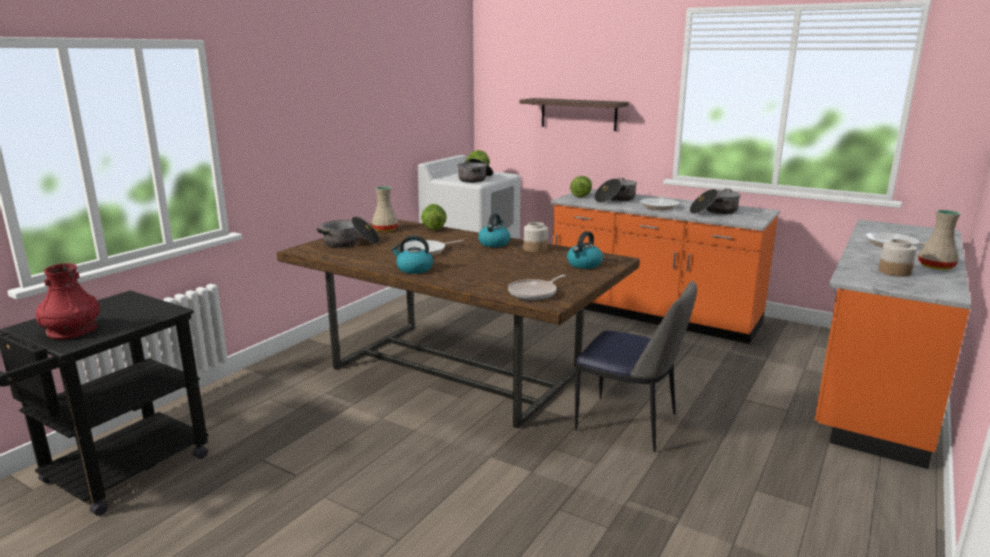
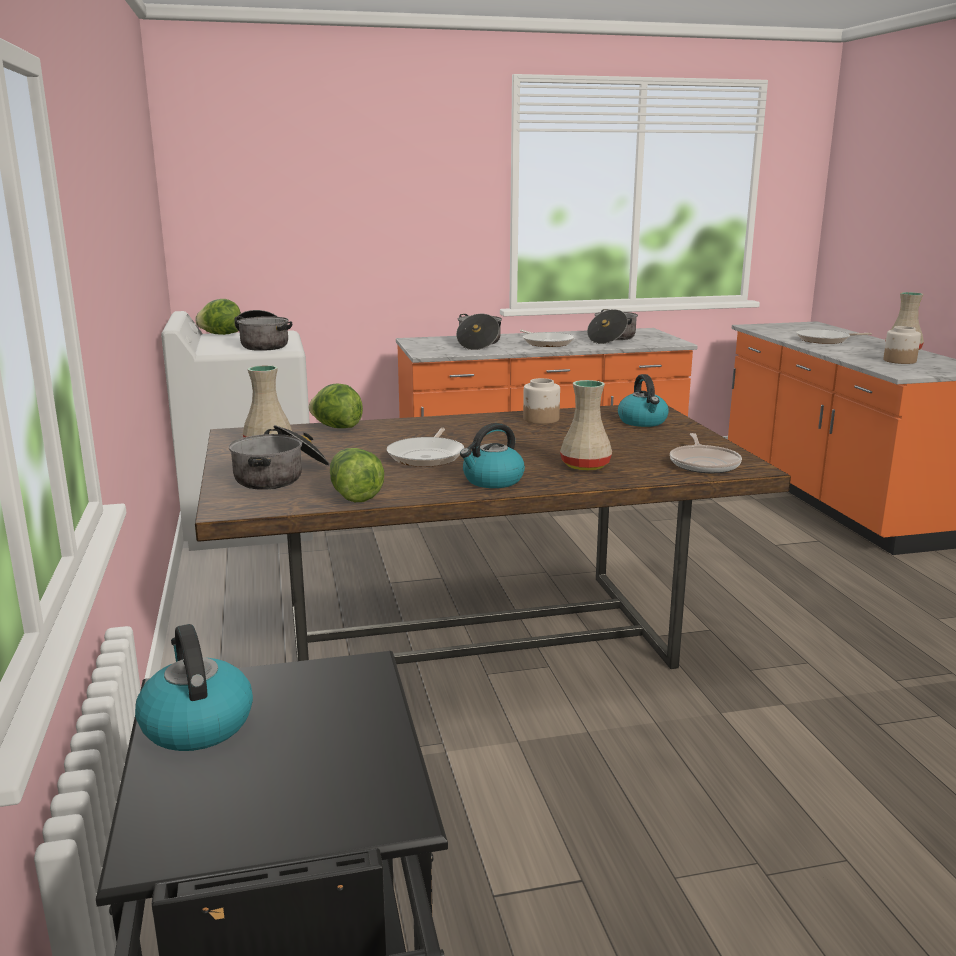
camera: 45 degrees left, 0 degrees up
red vase [36,263,100,339] -> none
kettle [478,214,510,247] -> kettle moved to [135,624,253,751]
shelf [519,98,628,131] -> none
lettuce [570,176,592,197] -> lettuce moved to [330,448,384,502]
chair [575,281,697,452] -> none
none -> beige vase [560,380,612,470]

